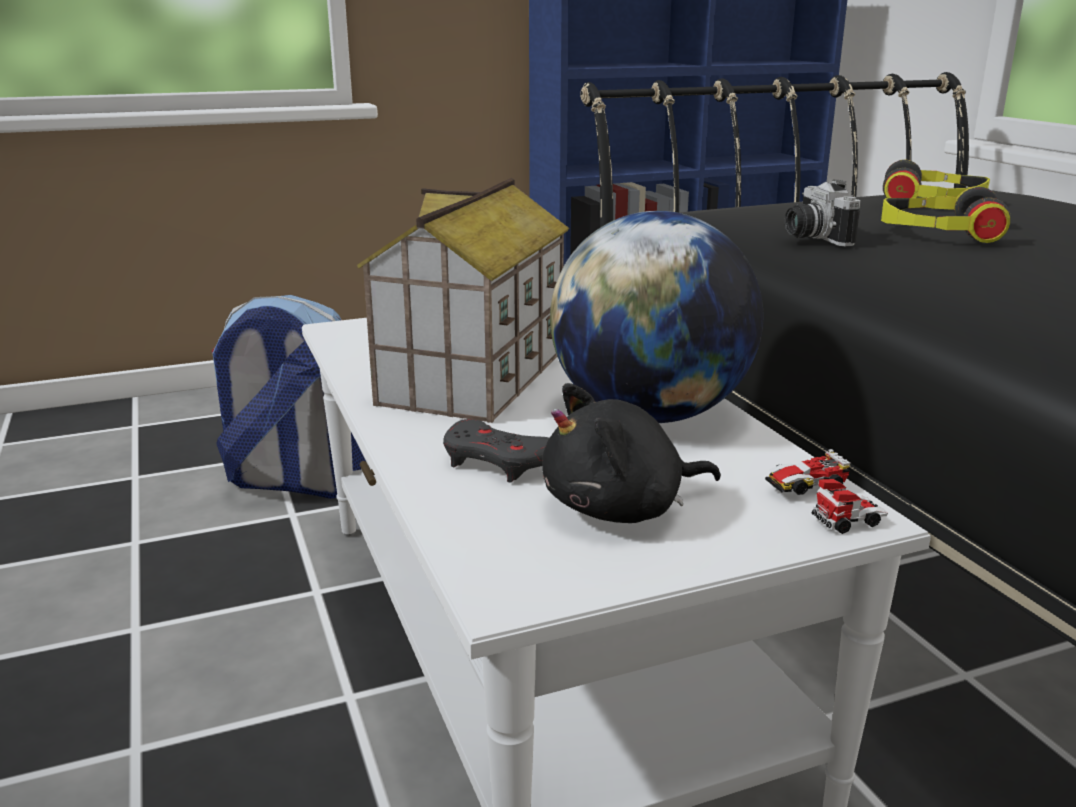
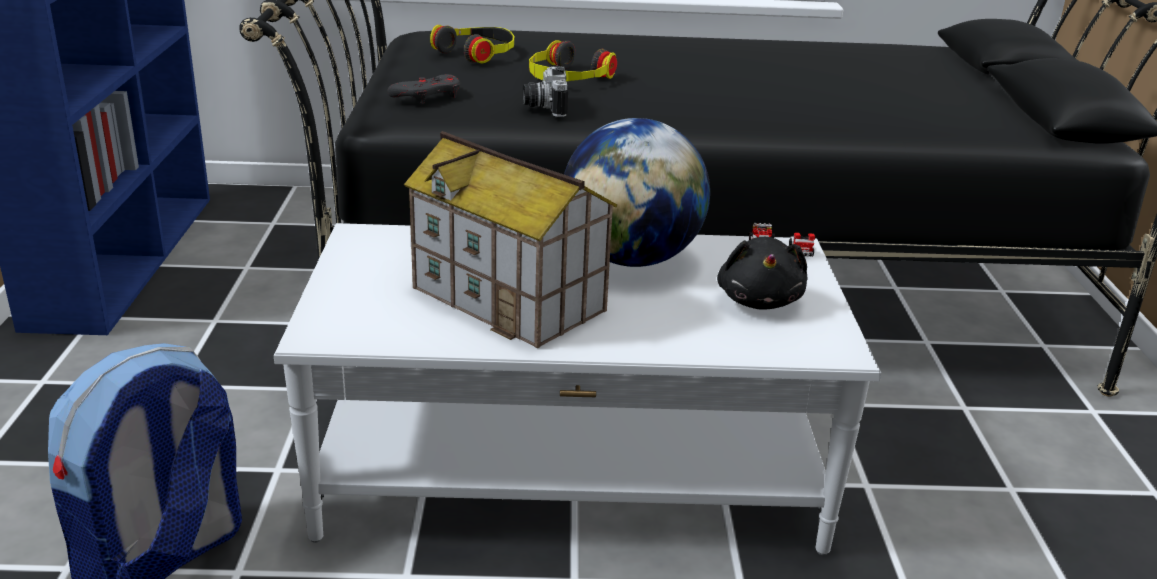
camera: 70 degrees left, 5 degrees up
grey game controller [443,419,549,483] -> grey game controller moved to [388,74,460,104]
camera [785,179,861,246] -> camera turned 75 degrees clockwise [523,66,568,117]

